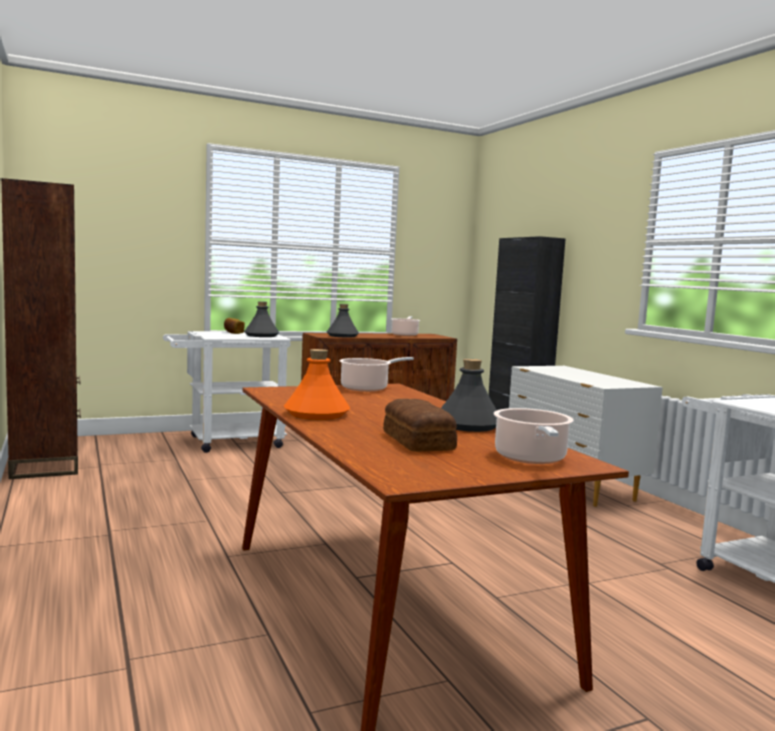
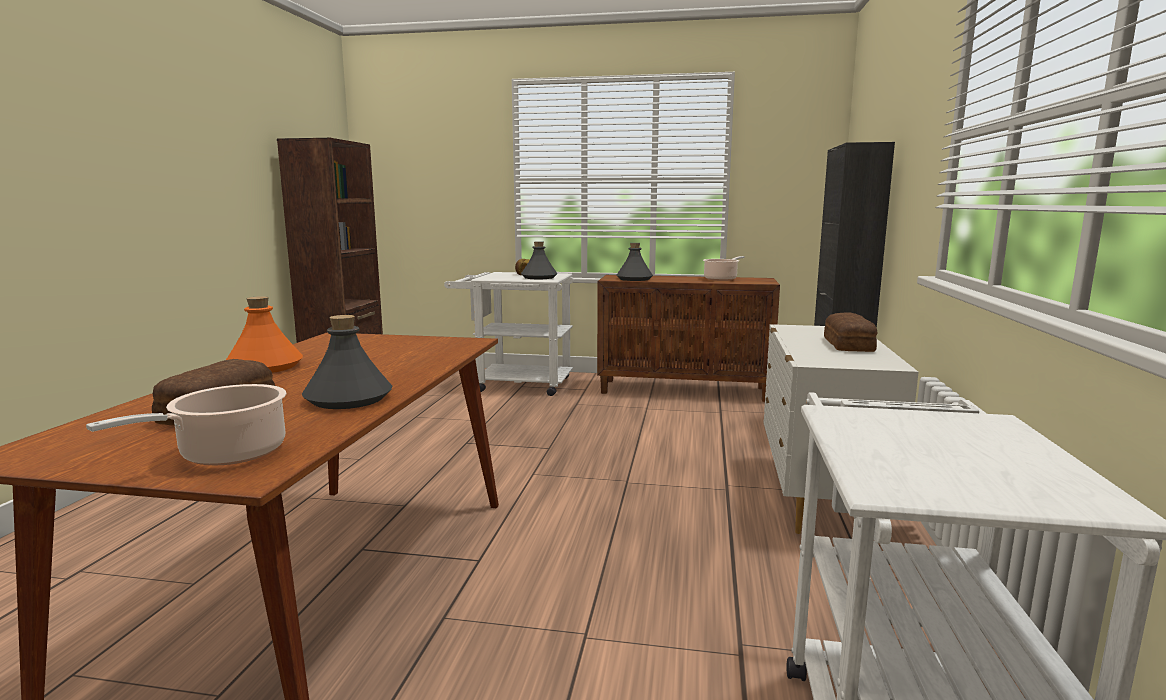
camera: 35 degrees right, 5 degrees up
cooking pot [339,357,414,392] -> none
none -> bread [824,313,877,352]

